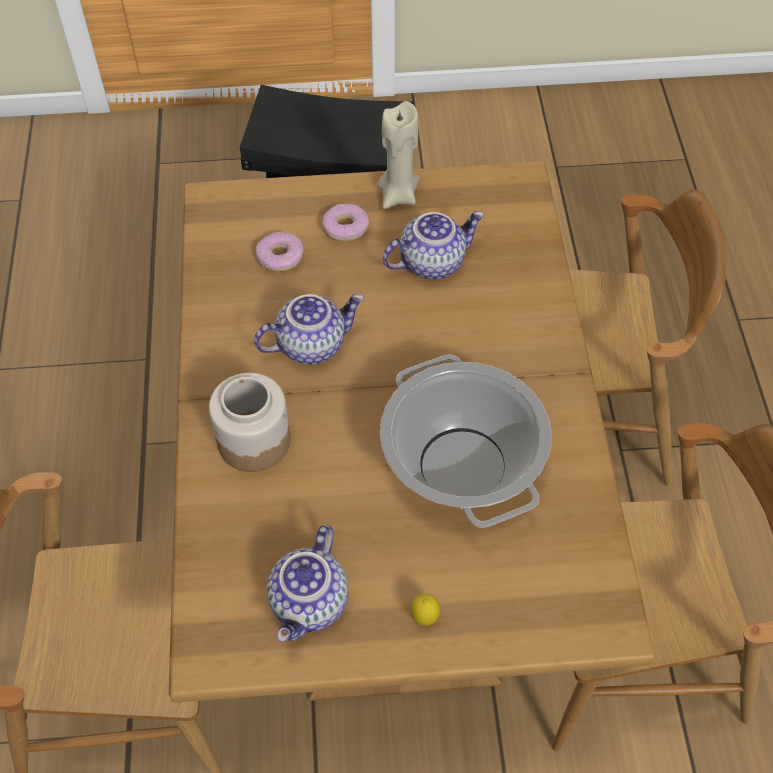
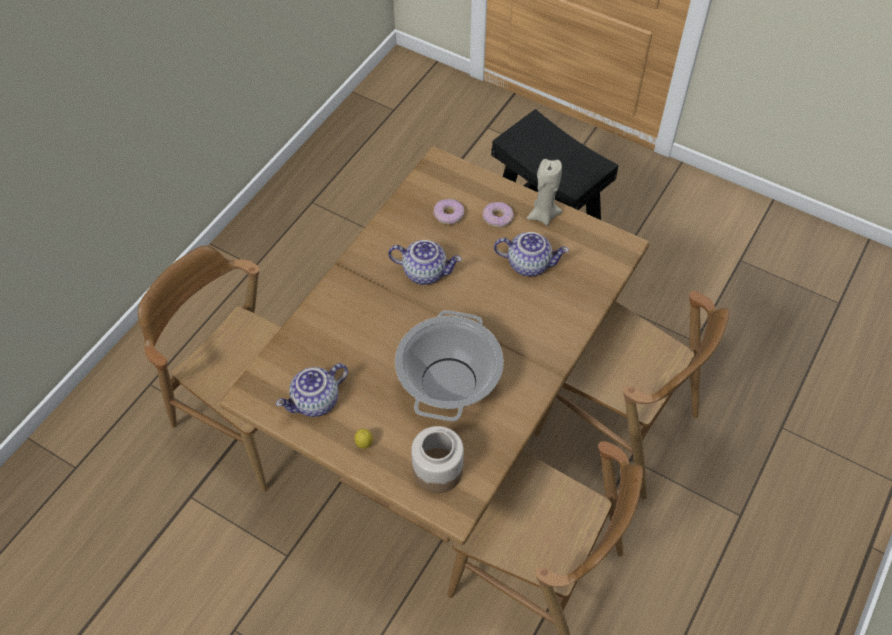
camera: 35 degrees right, 0 degrees up
jar [209,373,291,472] -> jar moved to [411,426,464,493]

